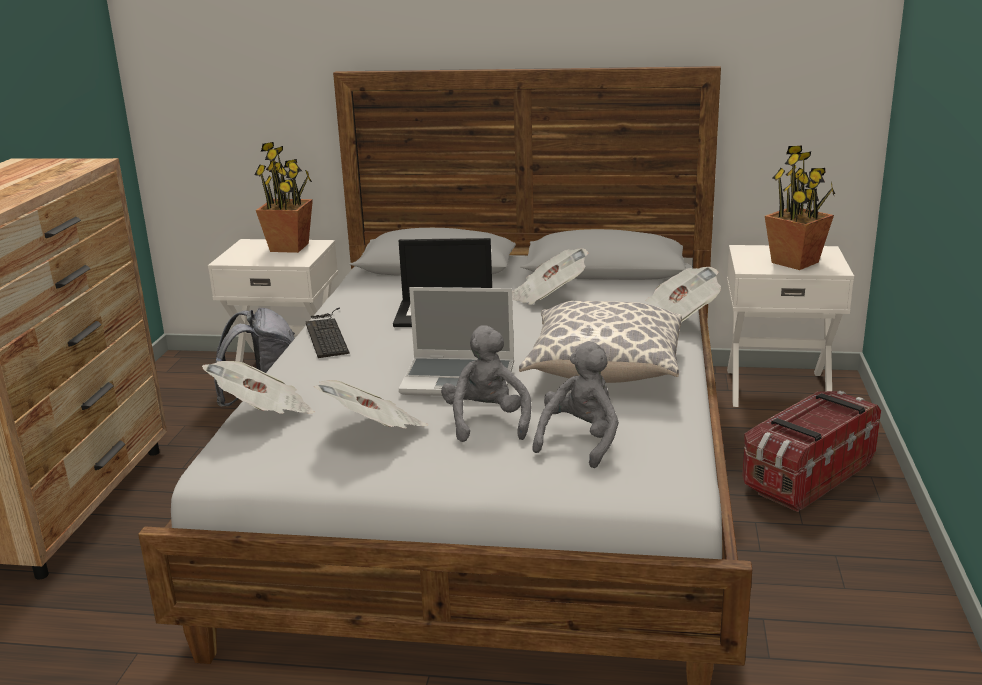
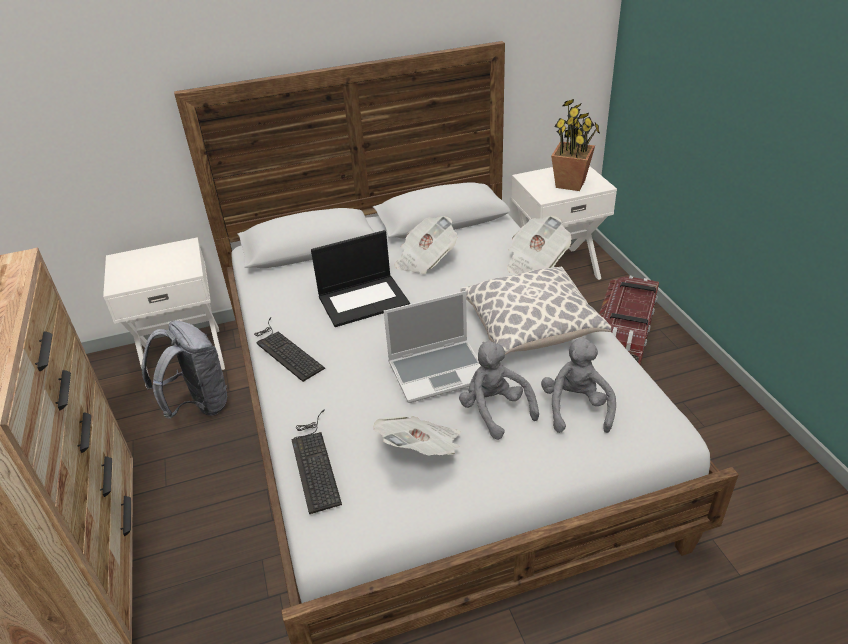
camera: 25 degrees left, 15 degrees up
newspaper [202,361,315,414] -> keyboard [291,410,342,514]
potted plant [254,142,313,253] -> none

